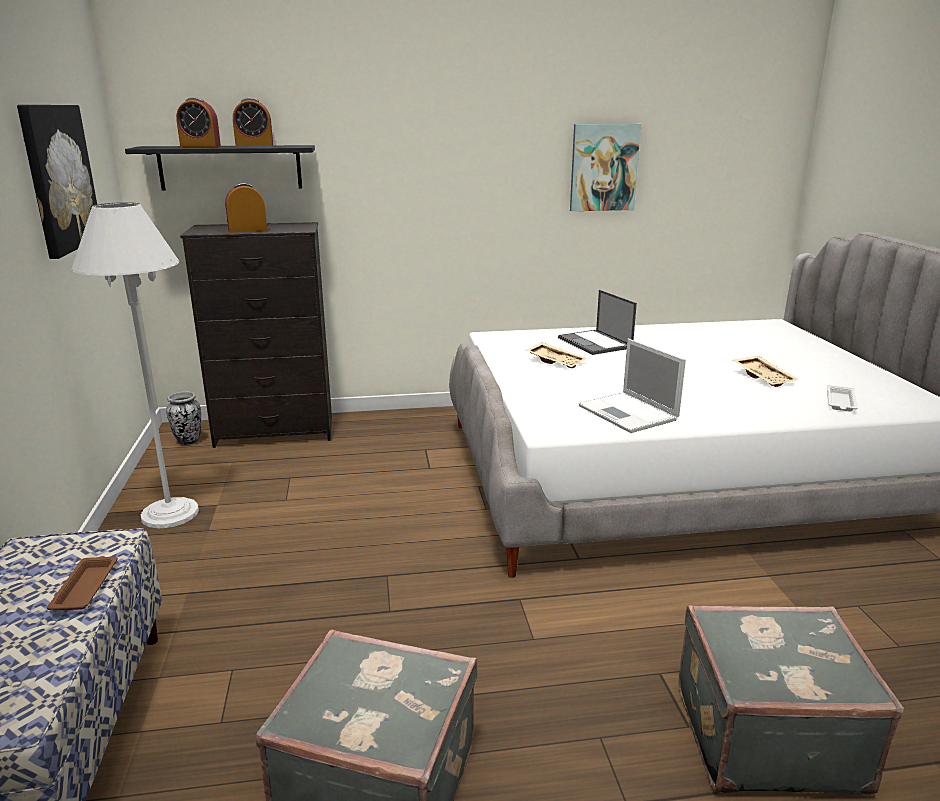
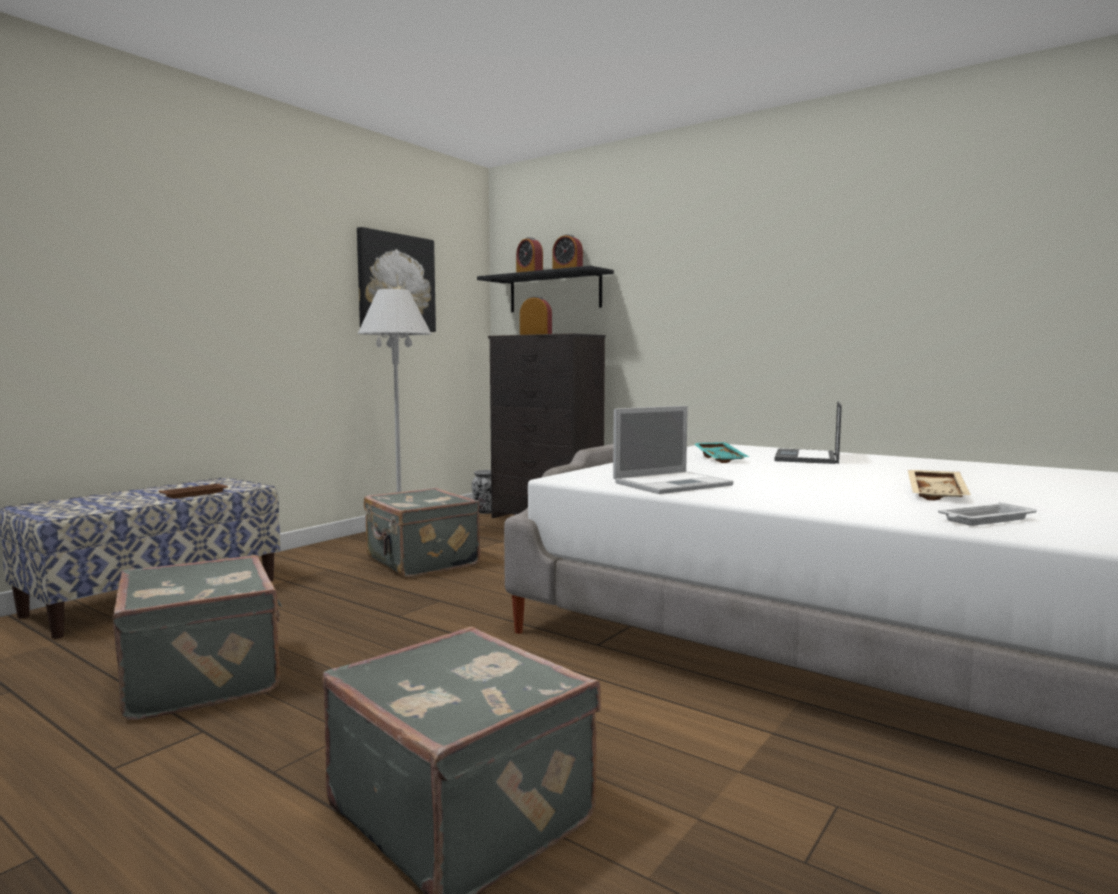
camera: 45 degrees right, 15 degrees down
beige tray [526,342,586,368] -> turquoise tray [693,442,749,463]
picture [570,124,641,211] -> none
laptop [579,339,686,433] -> laptop turned 135 degrees counterclockwise [613,406,733,494]
none -> grey suitcase [364,488,480,578]

